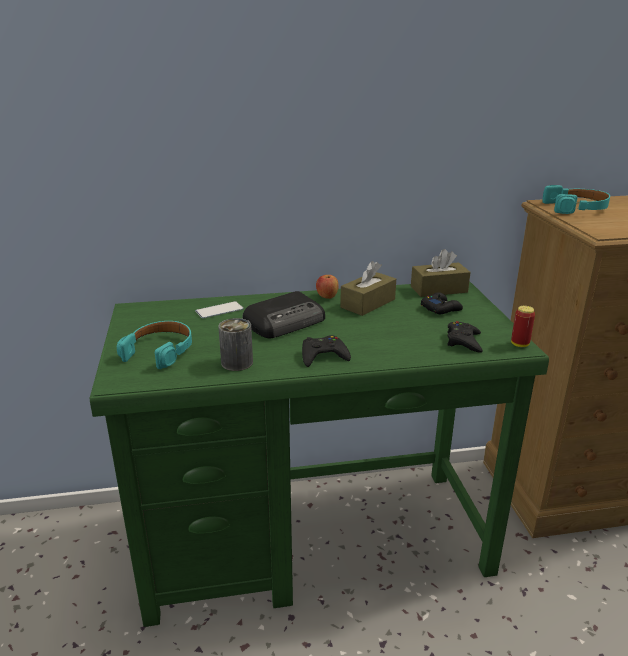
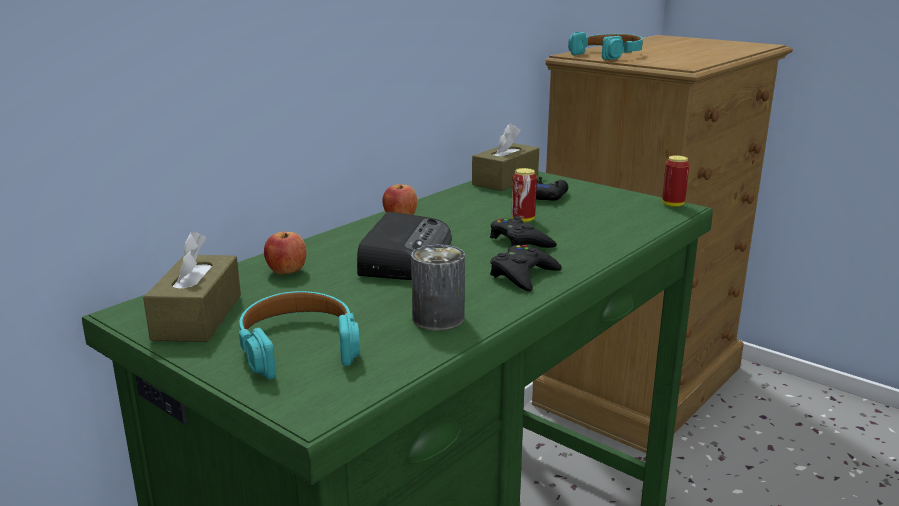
camera: 40 degrees left, 5 degrees down
phone [195,301,244,318] -> apple [264,232,307,275]
brown tissue box [340,261,396,316] -> brown tissue box moved to [143,232,241,342]
black game controller [447,321,483,353] -> black game controller moved to [490,216,557,248]
none -> can [512,168,537,223]

